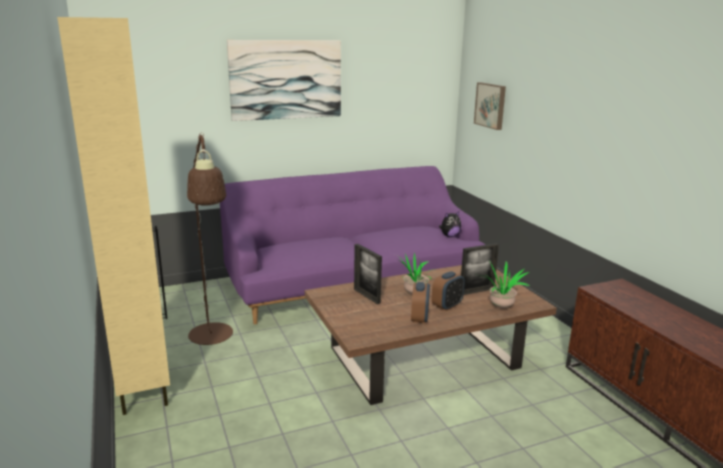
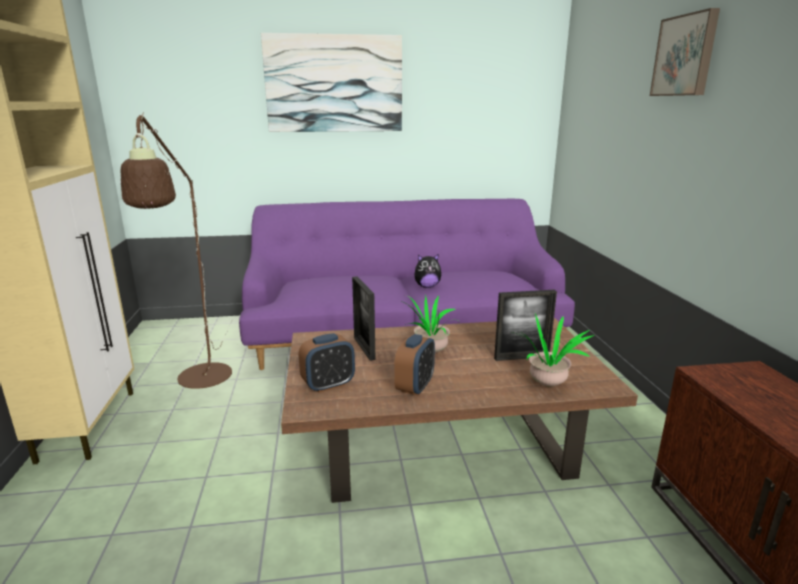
camera: 15 degrees right, 0 degrees up
alarm clock [432,271,465,311] -> alarm clock moved to [299,333,355,393]
plush toy [439,211,461,237] -> plush toy moved to [414,254,441,288]
picture [474,82,506,130] -> picture moved to [650,8,720,96]

